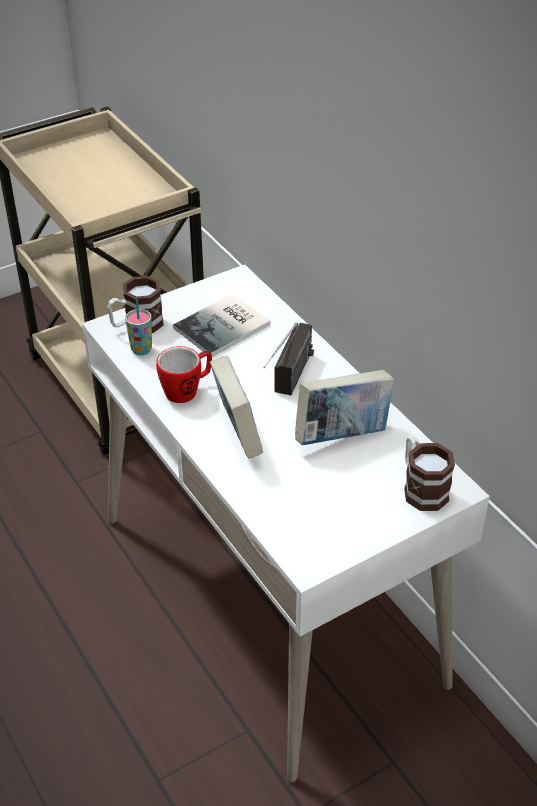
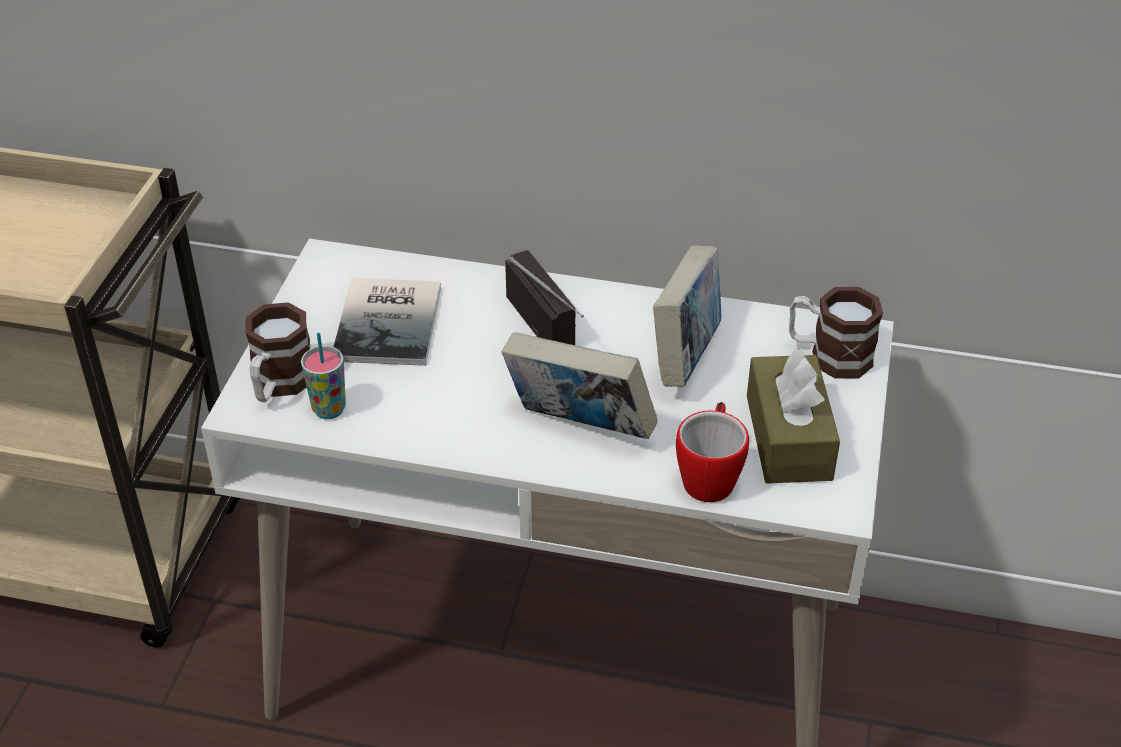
camera: 45 degrees left, 0 degrees up
mug [156,346,212,403] -> mug moved to [676,402,749,502]
none -> brown tissue box [747,348,840,484]

